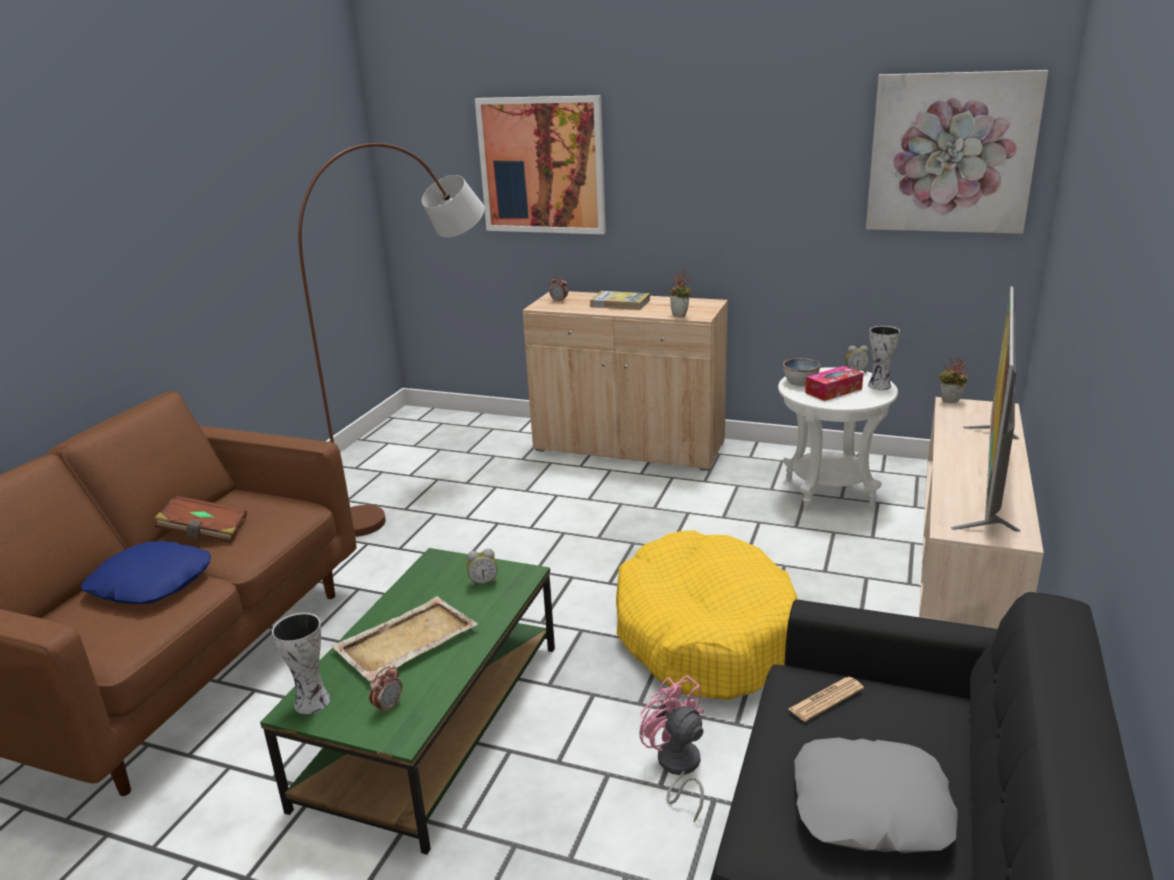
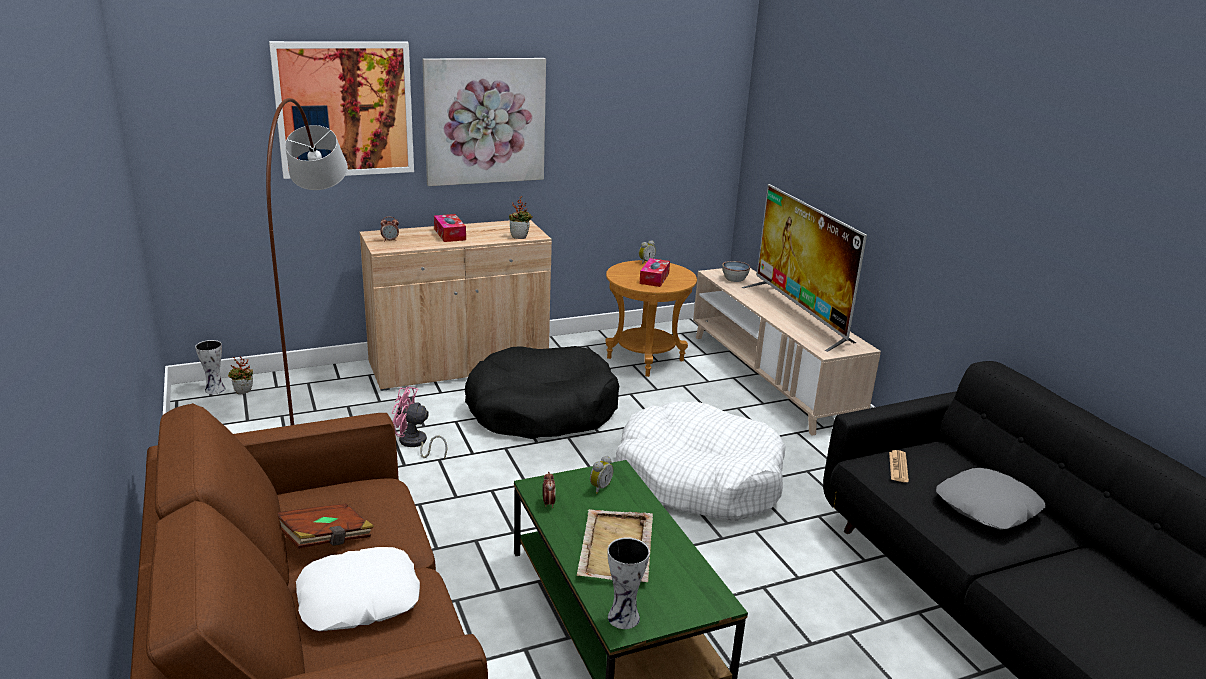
camera: 45 degrees left, 0 degrees up
blue pillow [81,541,211,604] -> white pillow [296,547,420,631]
alarm clock [369,666,402,715] -> alarm clock moved to [543,472,556,508]
book [590,291,650,310] -> tissue box [434,214,466,242]
yellow dog bed [616,531,798,700] -> white dog bed [616,402,786,521]
pink fan [639,675,704,822] -> pink fan moved to [392,386,448,460]
white side table [778,367,898,511] -> brown side table [606,260,697,377]
bowl [783,358,820,386] -> bowl moved to [722,261,750,282]
picture [866,70,1048,234] -> picture moved to [422,58,546,186]
vase [868,326,900,390] -> vase moved to [195,340,225,394]
potted plant [939,357,968,403] -> potted plant moved to [228,356,253,394]
none -> black dog bed [465,346,619,439]

